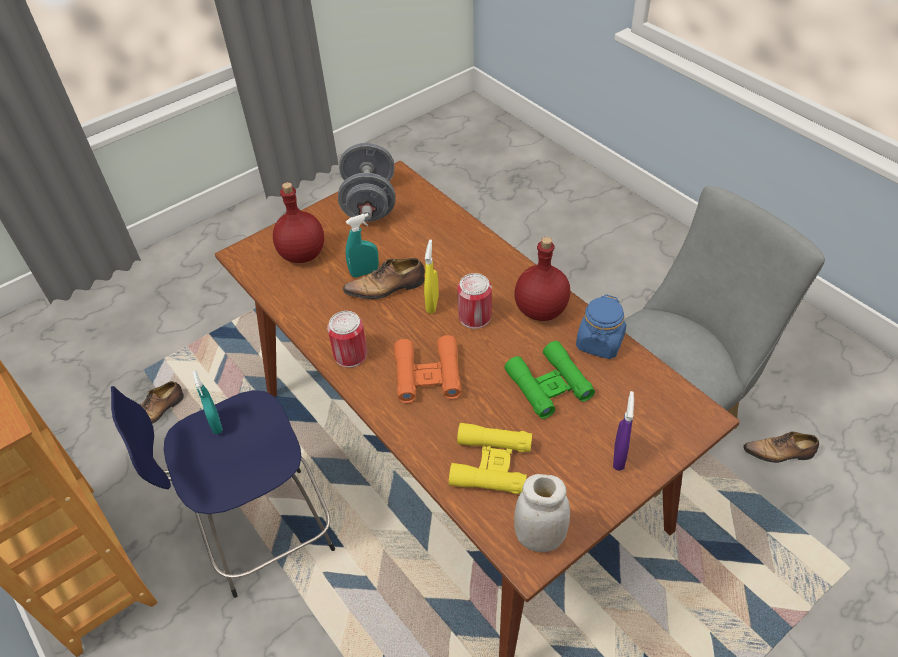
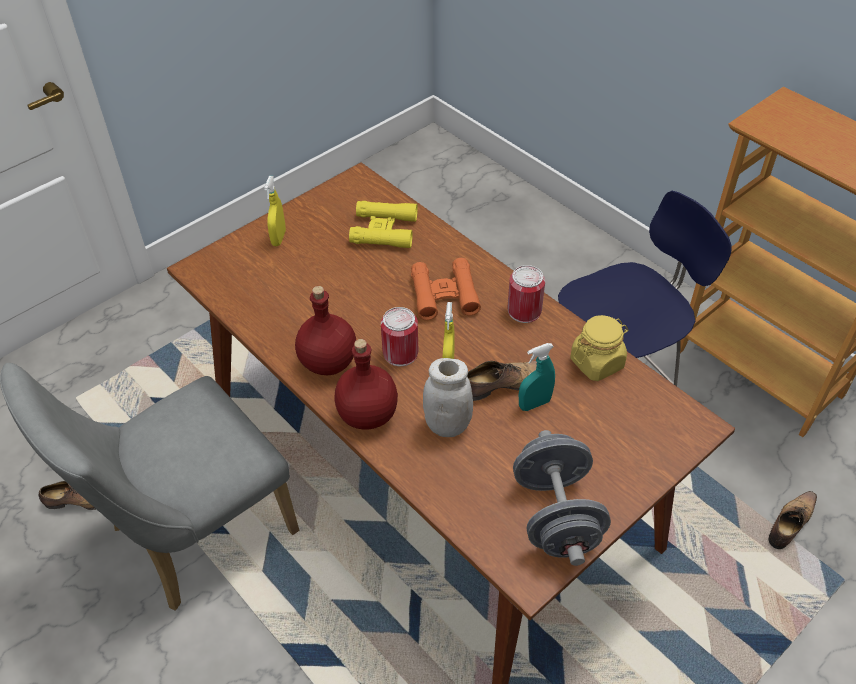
camera: 175 degrees right, 0 degrees up
turquoise spray bottle [192,370,222,434] -> none
red bottle [273,182,324,263] -> red bottle moved to [334,339,398,429]
green binoculars [504,341,595,419] -> none
white jar [514,474,570,552] -> white jar moved to [423,358,473,437]
blue jar [576,294,626,359] -> none
purple spray bottle [613,391,634,471] -> yellow spray bottle [264,176,286,246]
none -> yellow jar [570,315,629,381]

